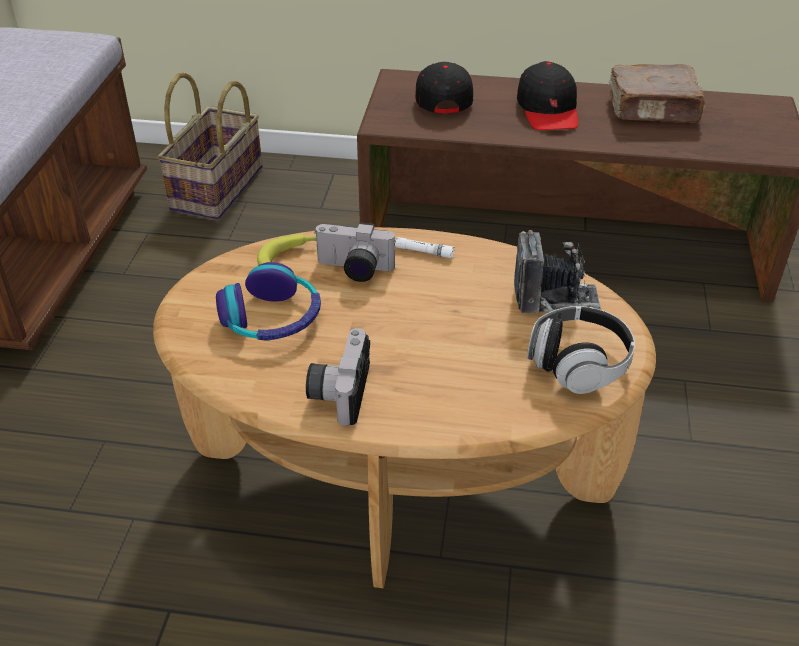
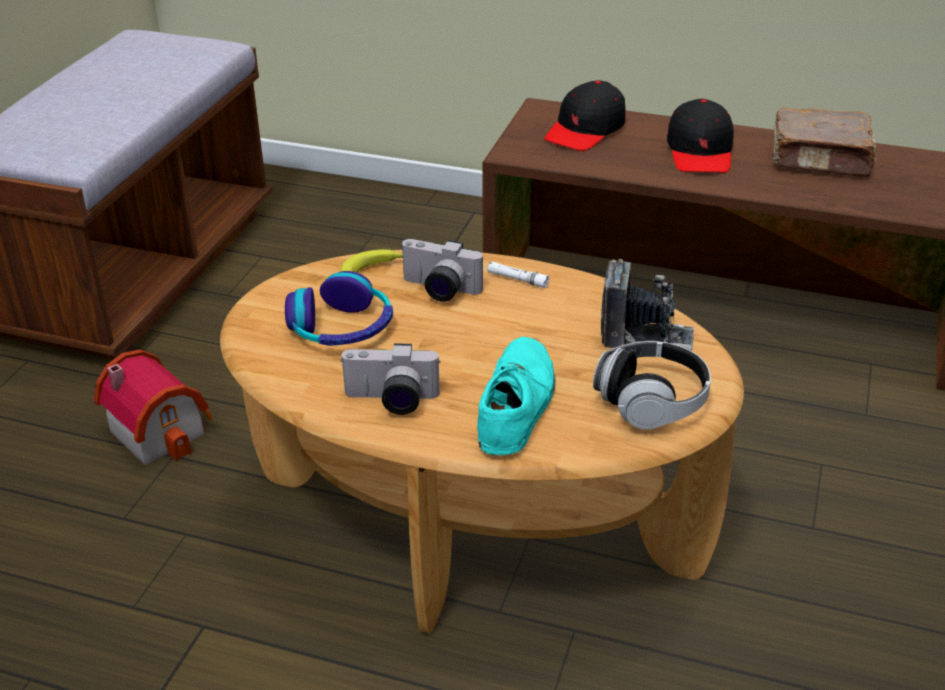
camera: 10 degrees right, 5 degrees down
basket [157,72,263,219] -> none
camera [306,328,370,426] -> camera turned 105 degrees counterclockwise [340,343,440,415]
black cap [415,62,473,113] -> black cap turned 150 degrees counterclockwise [544,81,626,151]
none -> toy house [94,349,213,465]
none -> turquoise shoe [477,337,555,455]

